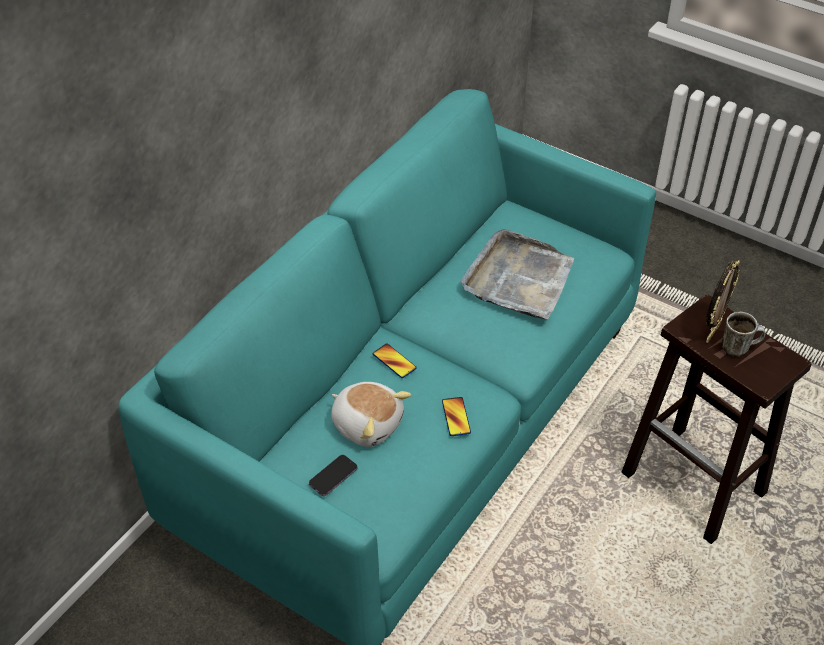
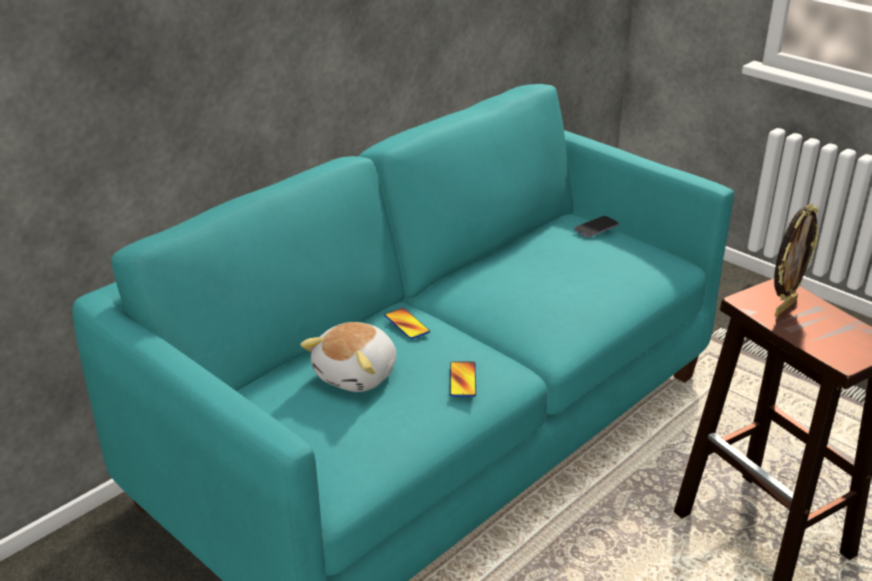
camera: 10 degrees right, 15 degrees down
phone [309,455,358,496] -> phone moved to [574,216,619,237]
plush toy [331,382,411,447] -> plush toy turned 75 degrees clockwise [300,322,396,392]
grey tray [460,229,574,319] -> none
mug [722,312,765,357] -> none

